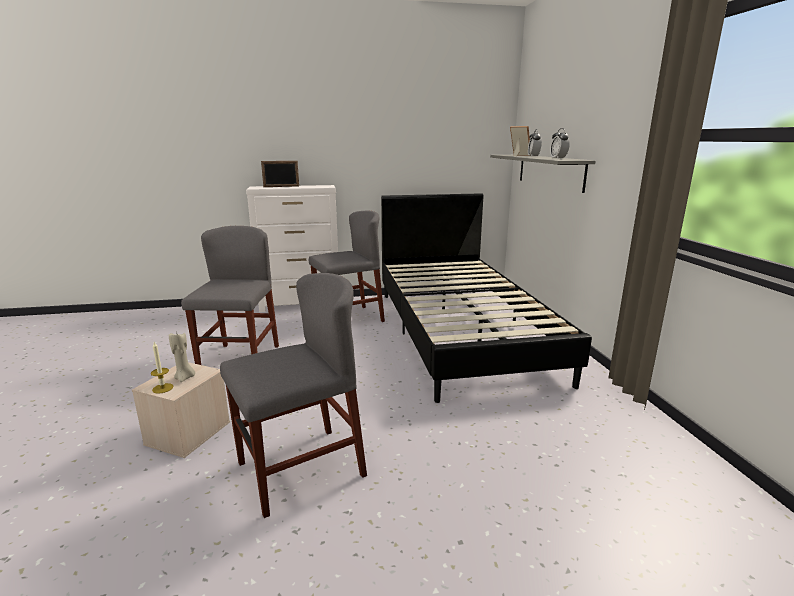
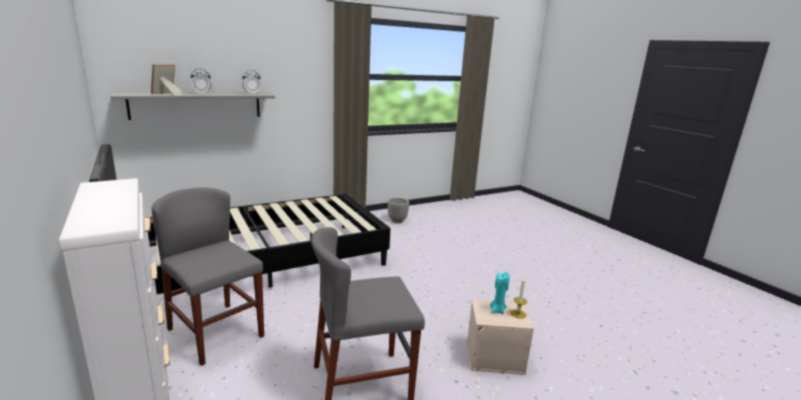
camera: 110 degrees left, 0 degrees up
beige candle [169,331,195,382] -> turquoise candle [490,272,510,314]
grey chair [220,273,367,518] -> none
picture frame [261,161,299,187] -> none
none -> planter [388,198,409,223]

